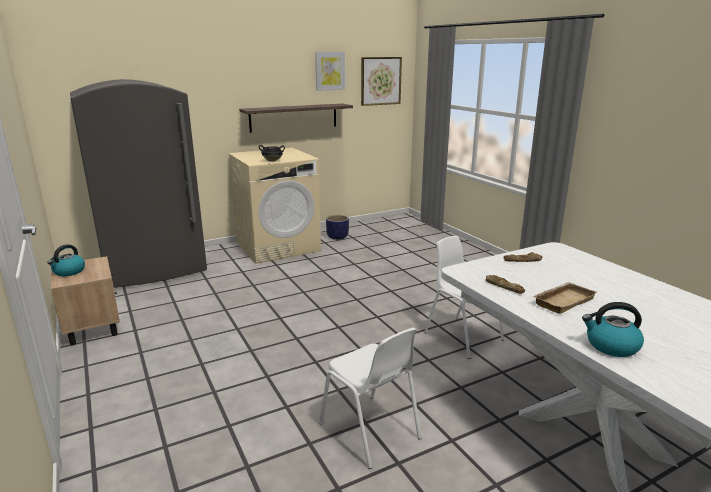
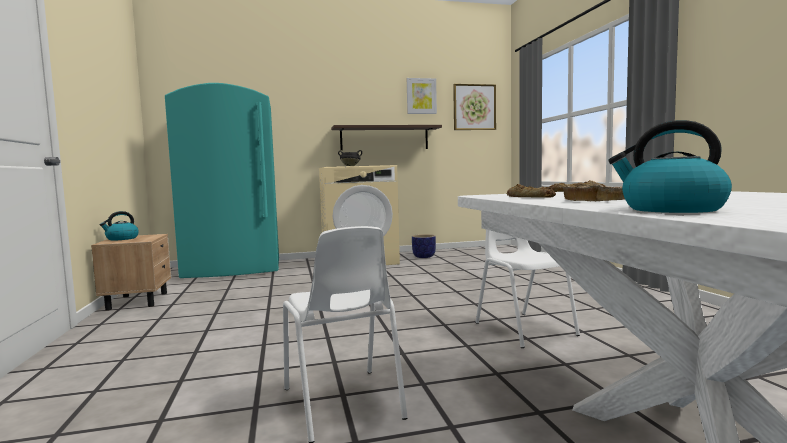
camera: 15 degrees right, 15 degrees down
grey fridge [70,79,207,288] -> turquoise fridge [165,83,279,278]

